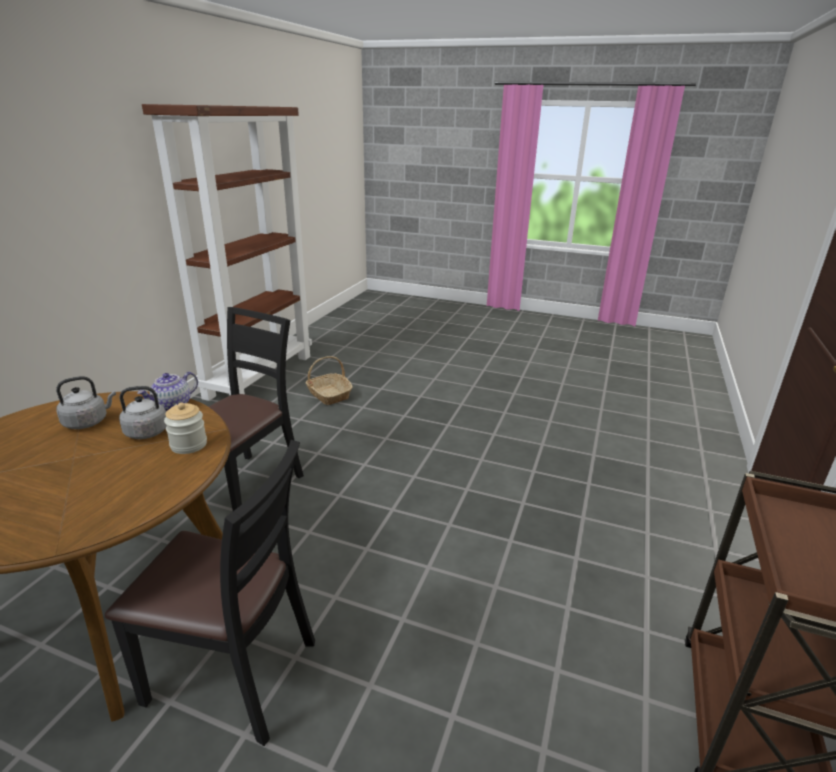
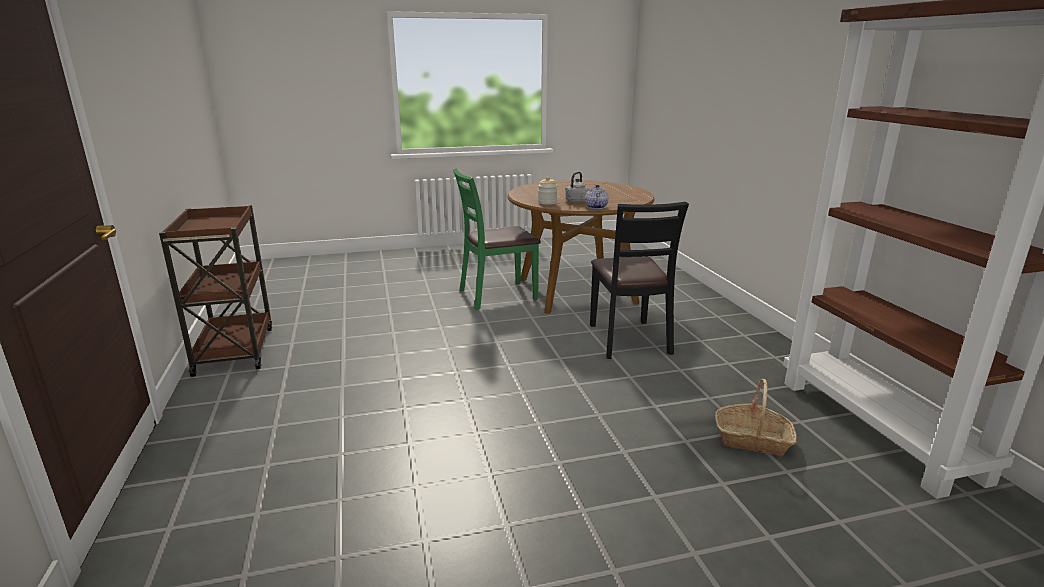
camera: 145 degrees right, 5 degrees down
grey kettle [56,376,116,429] -> none
black chair [105,440,315,746] -> green chair [453,168,541,310]

